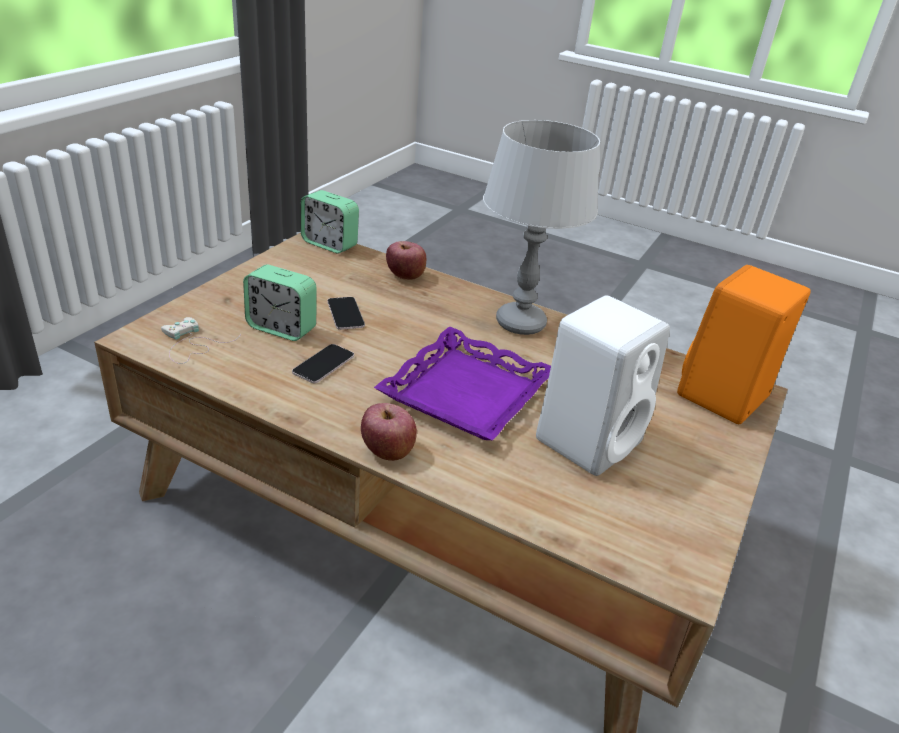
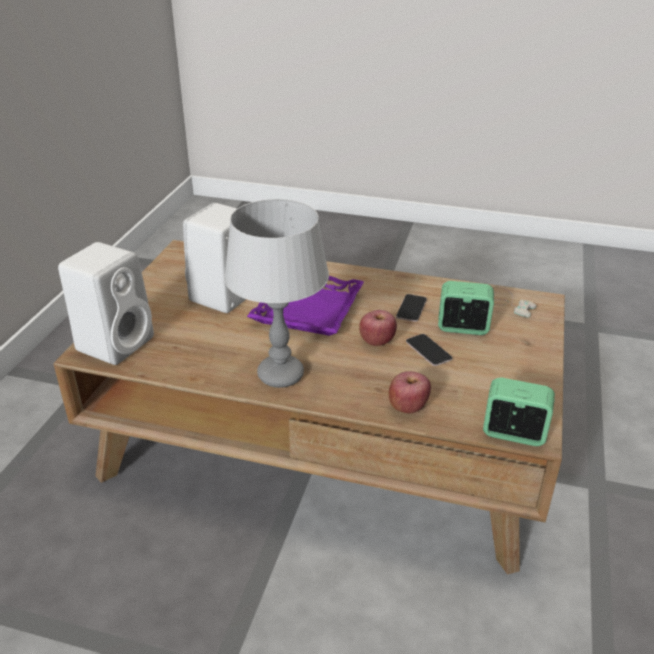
camera: 170 degrees right, 0 degrees up
apple [361,403,417,461] -> apple moved to [359,310,397,346]
orange speaker [677,265,811,424] -> white speaker [58,242,154,365]

